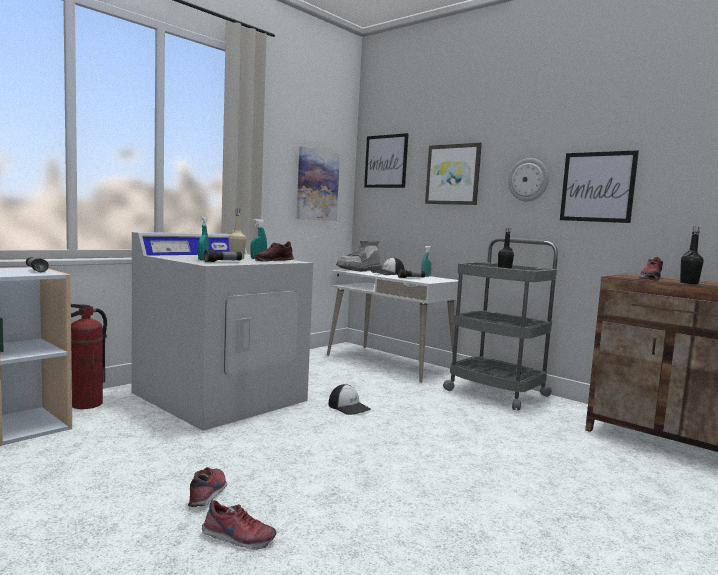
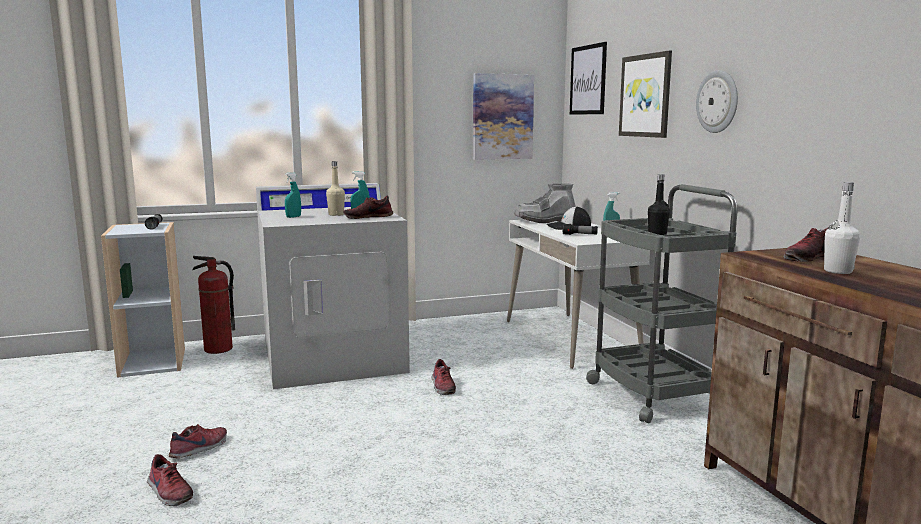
camera: 30 degrees right, 5 degrees up
flashlight [204,250,242,262] -> none
cap [328,384,371,415] -> shoe [431,359,456,395]
picture [560,150,639,223] -> none
black bottle [680,227,704,284] -> white bottle [824,182,860,274]

